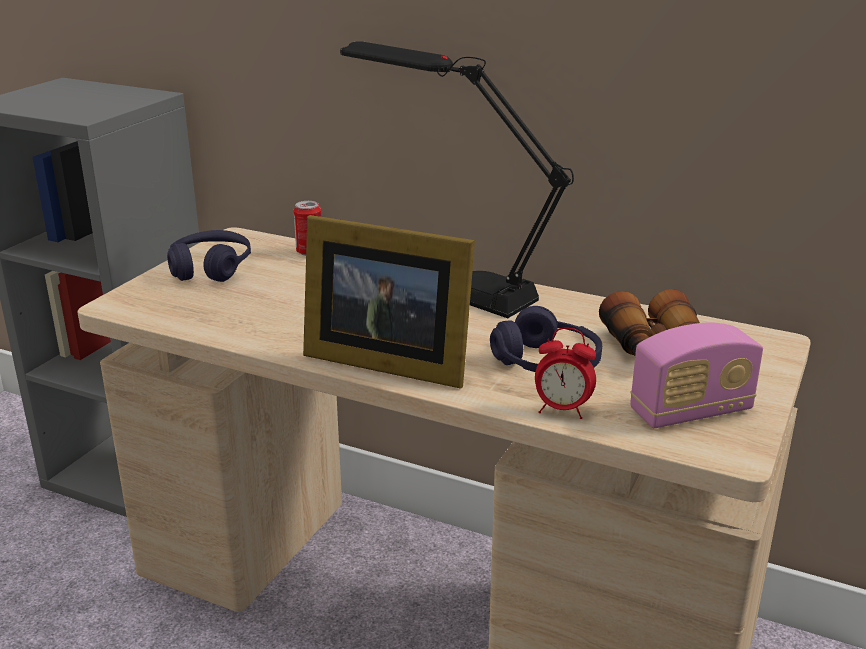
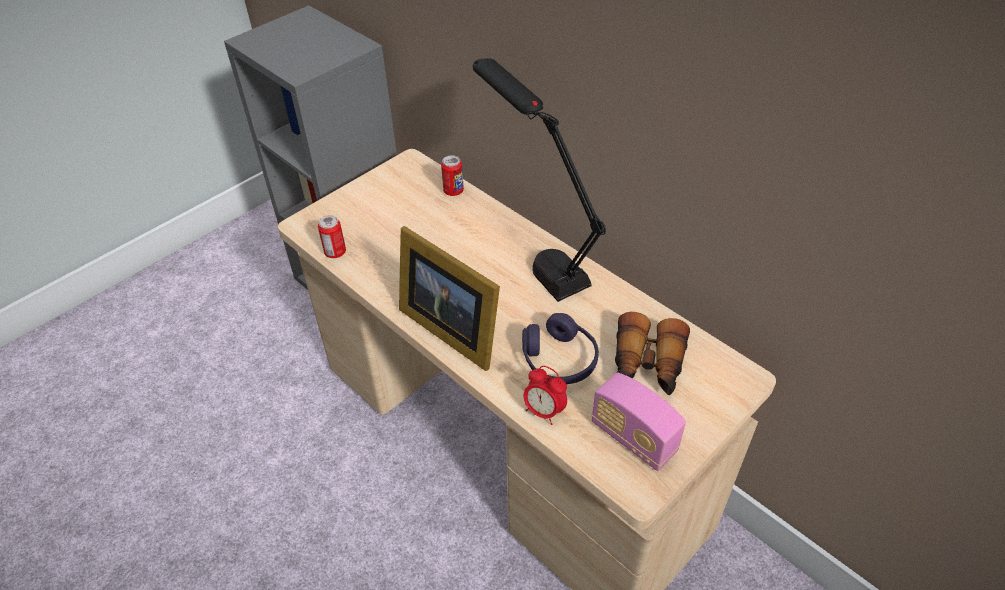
camera: 20 degrees right, 20 degrees up
purple headphones [167,230,251,282] -> none
radio [630,323,763,428] -> radio turned 45 degrees clockwise [592,372,686,471]
none -> can [318,215,346,258]

